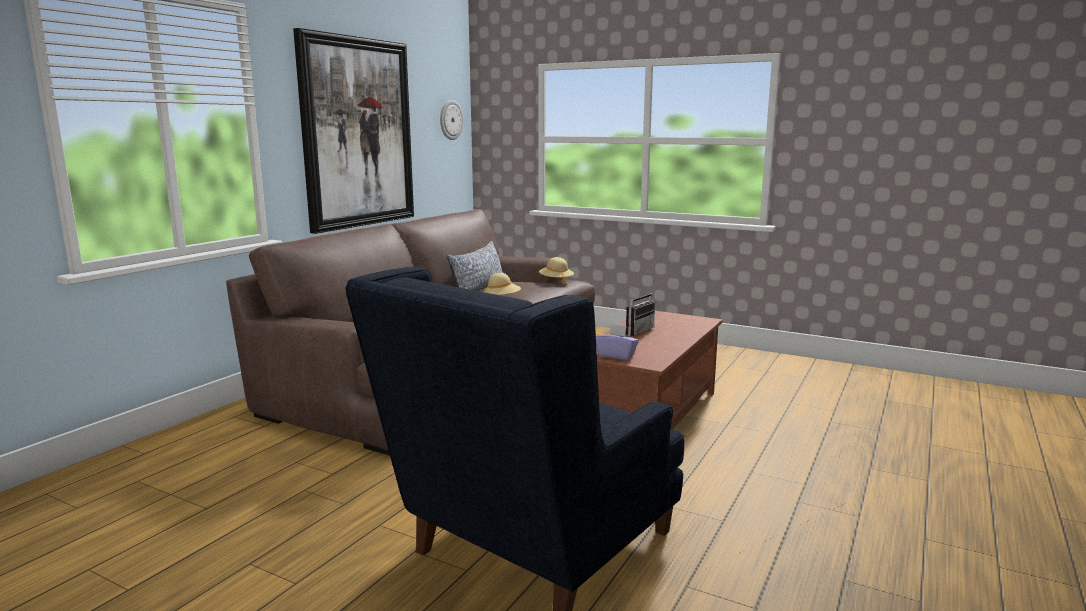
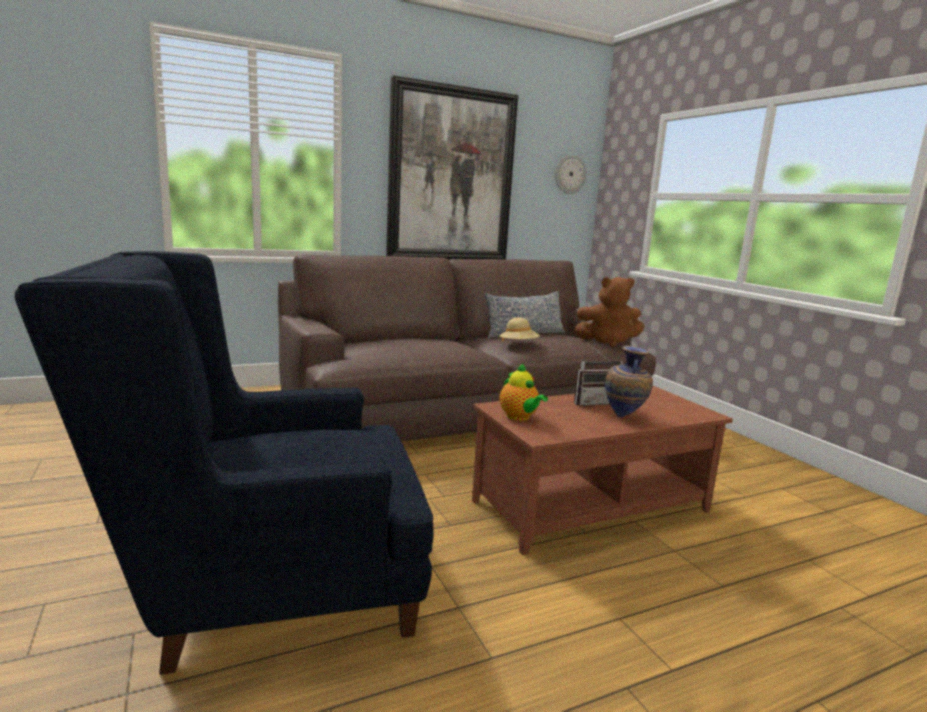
camera: 35 degrees right, 0 degrees up
beige hat [539,257,574,284] -> brown plush toy [574,277,645,347]
purple tissue box [596,324,639,360] -> teapot [500,363,548,421]
none -> vase [605,346,653,417]

